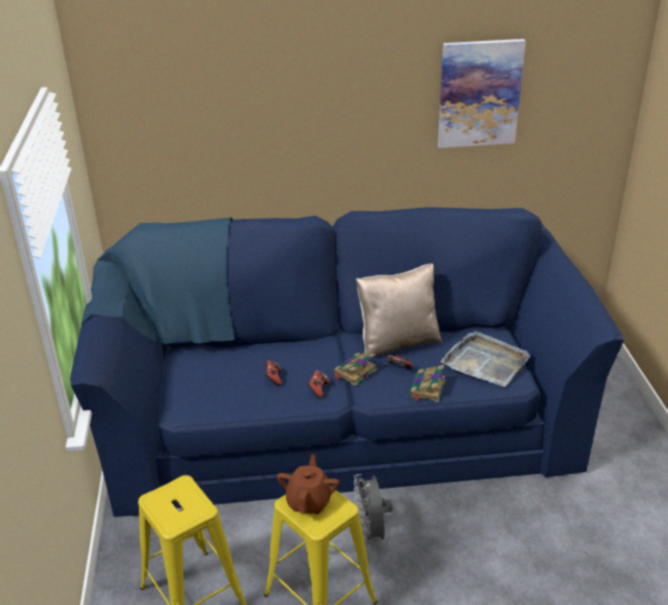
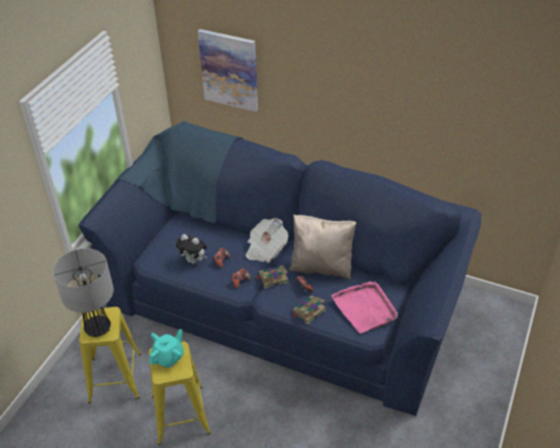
camera: 30 degrees right, 10 degrees up
brown teapot [277,454,339,514] -> turquoise teapot [149,329,184,368]
grey fan [354,474,393,546] -> none
picture [438,39,526,148] -> picture moved to [198,29,258,112]
grey tray [441,331,531,387] -> pink tray [331,281,398,333]
none -> table lamp [53,248,114,337]
none -> plush toy [176,234,207,264]
none -> newspaper [246,218,288,263]

